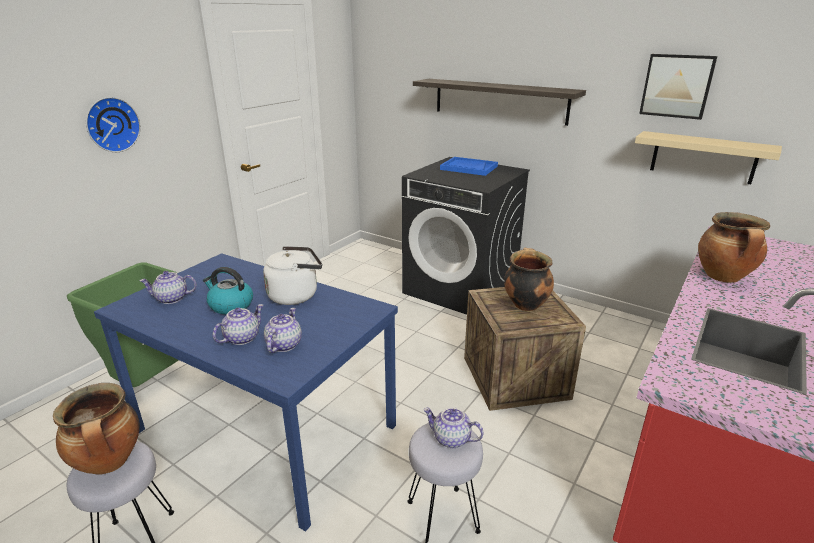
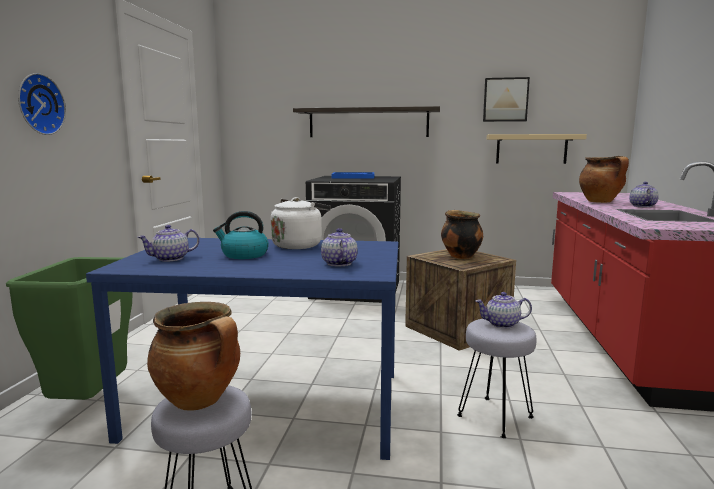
camera: 25 degrees left, 15 degrees down
teapot [213,304,264,345] -> teapot moved to [629,182,659,207]

